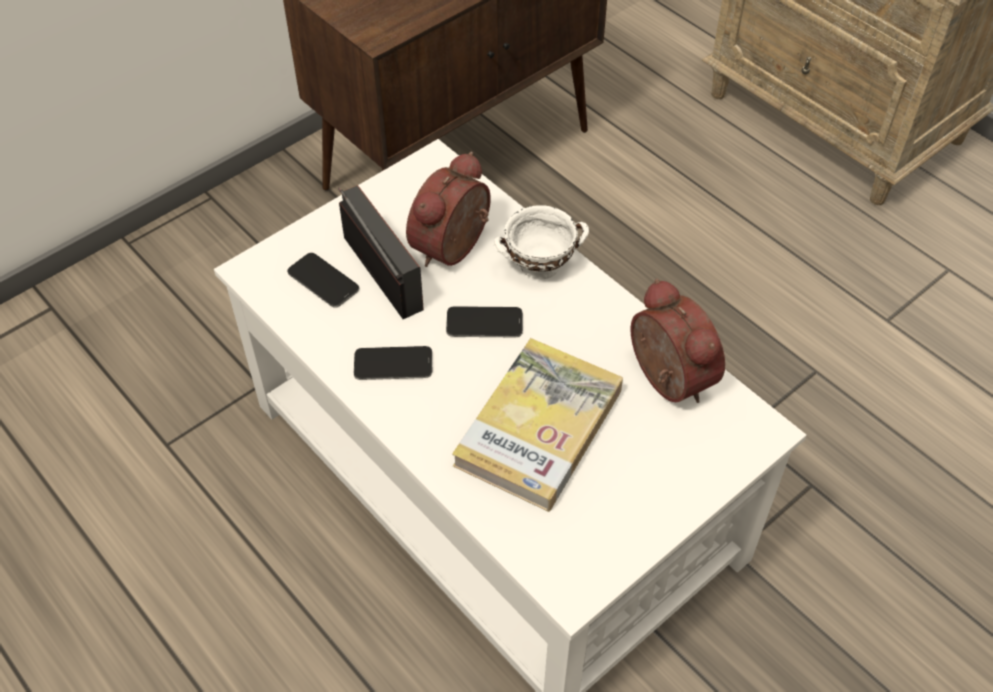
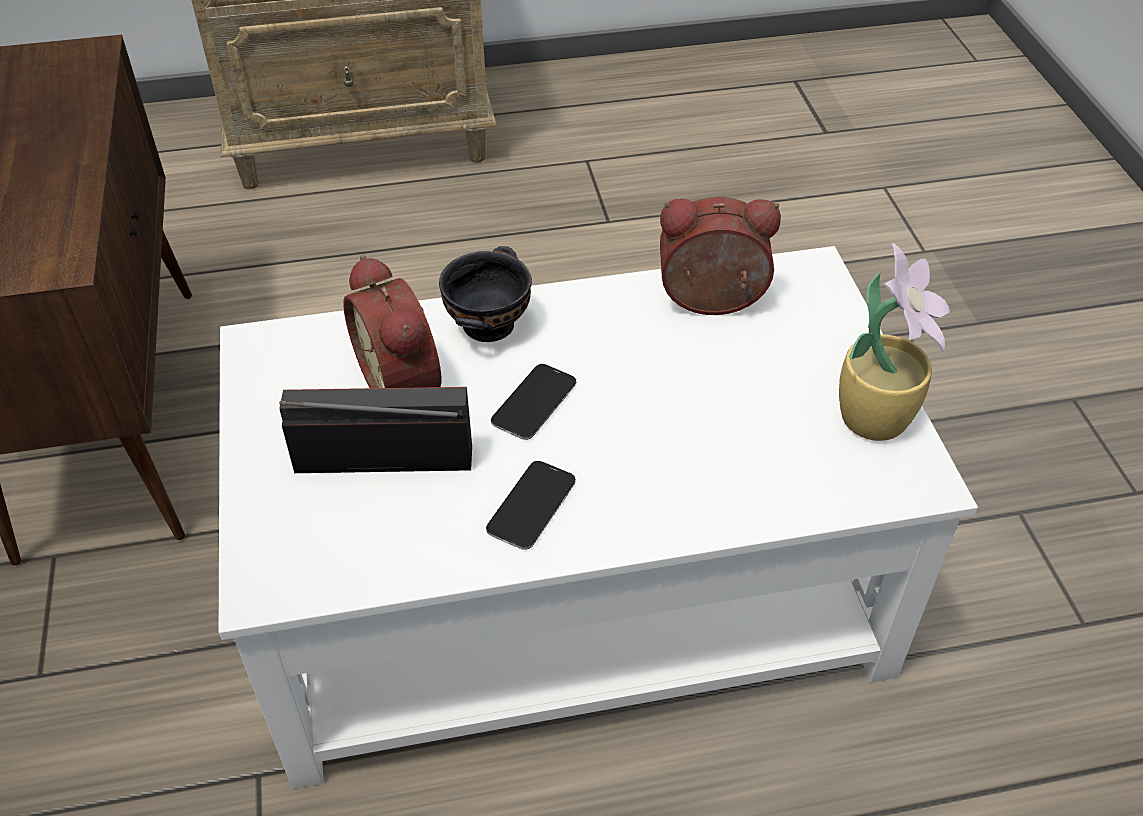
camera: 60 degrees left, 5 degrees down
phone [287,253,359,308] -> none
book [452,338,623,512] -> none
white bowl [493,205,589,279] -> black bowl [439,246,532,342]
none -> potted plant [839,243,950,441]

